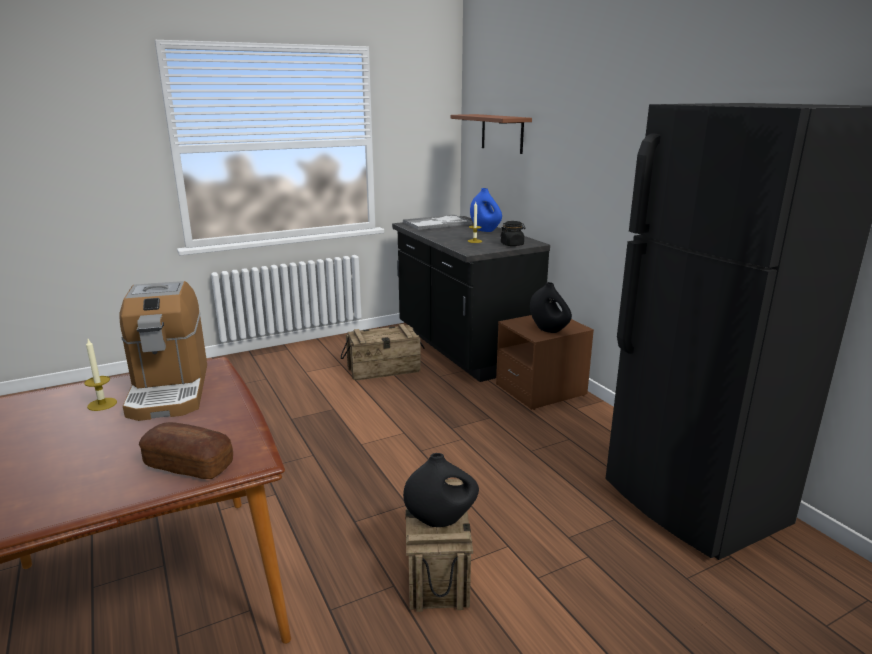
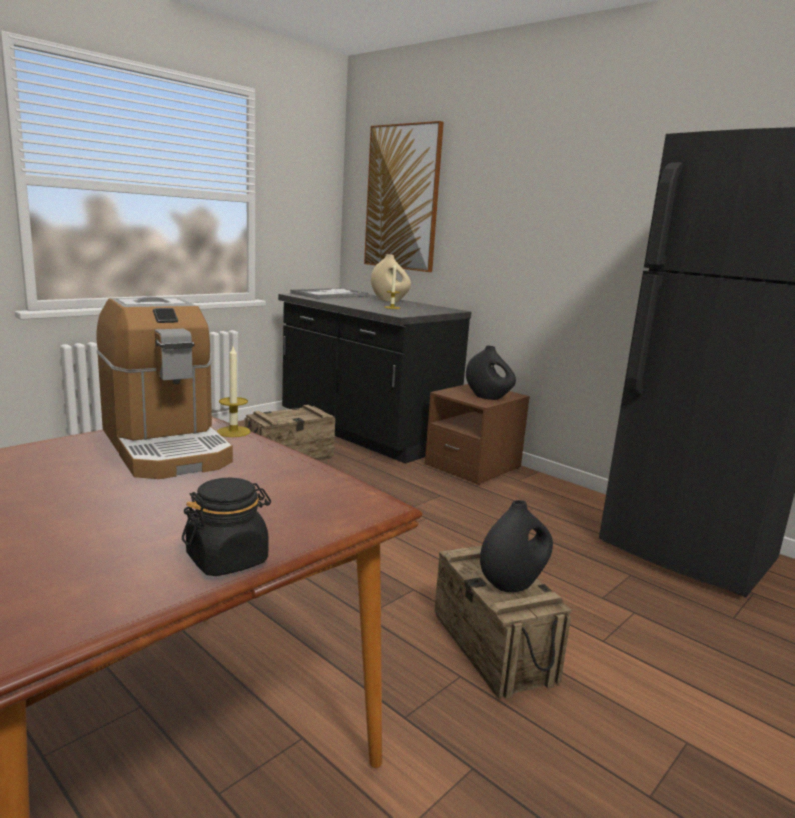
camera: 20 degrees left, 5 degrees down
candle [84,339,117,411] -> candle moved to [217,346,251,437]
bread [139,422,233,479] -> none
brown shelf [451,114,532,154] -> picture [364,121,444,272]
blue vase [470,188,502,232] -> beige vase [371,254,411,302]
black jar [500,221,526,246] -> black jar moved to [182,478,271,576]

